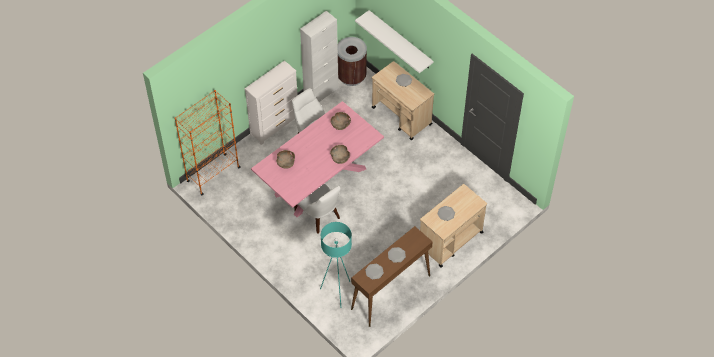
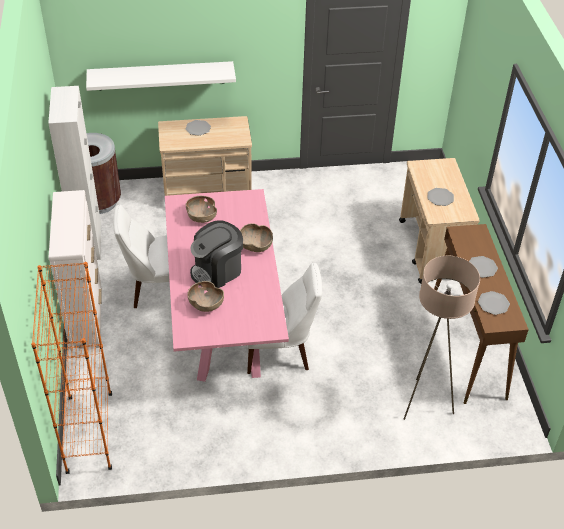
camera: 55 degrees left, 10 degrees down
turquoise floor lamp [320,222,352,308] -> beige floor lamp [404,256,480,420]
none -> coffee machine [190,220,243,288]

